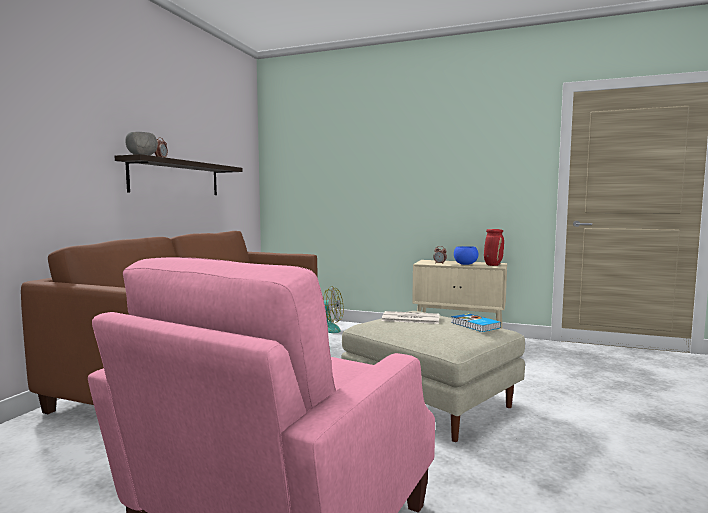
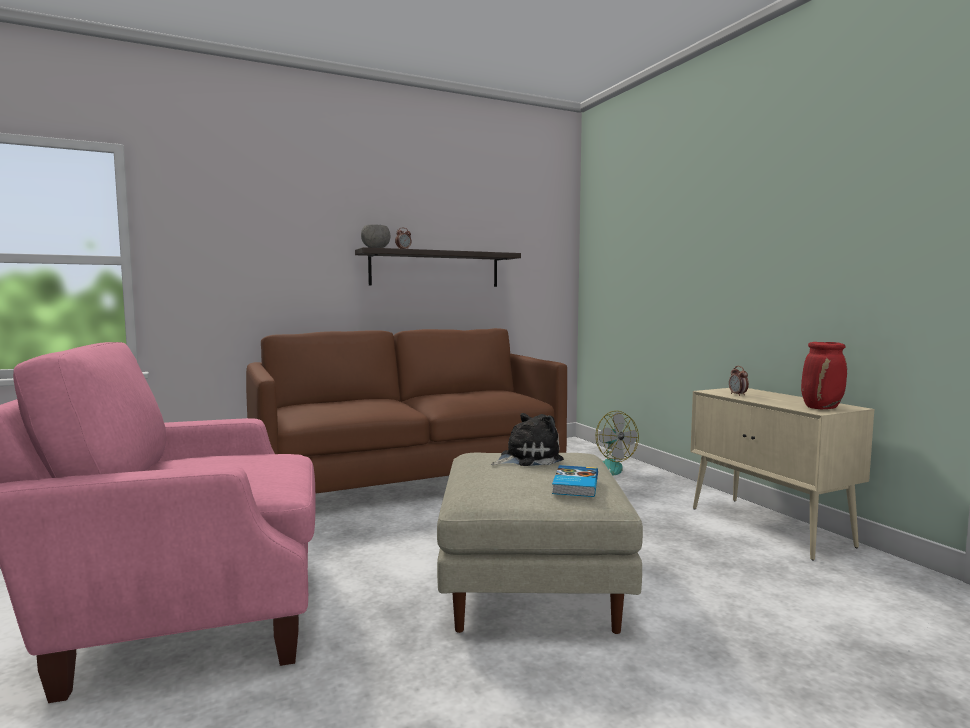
camera: 45 degrees right, 0 degrees up
newspaper [381,311,440,324] -> plush toy [491,413,564,466]
blue bowl [454,246,478,265] -> none

